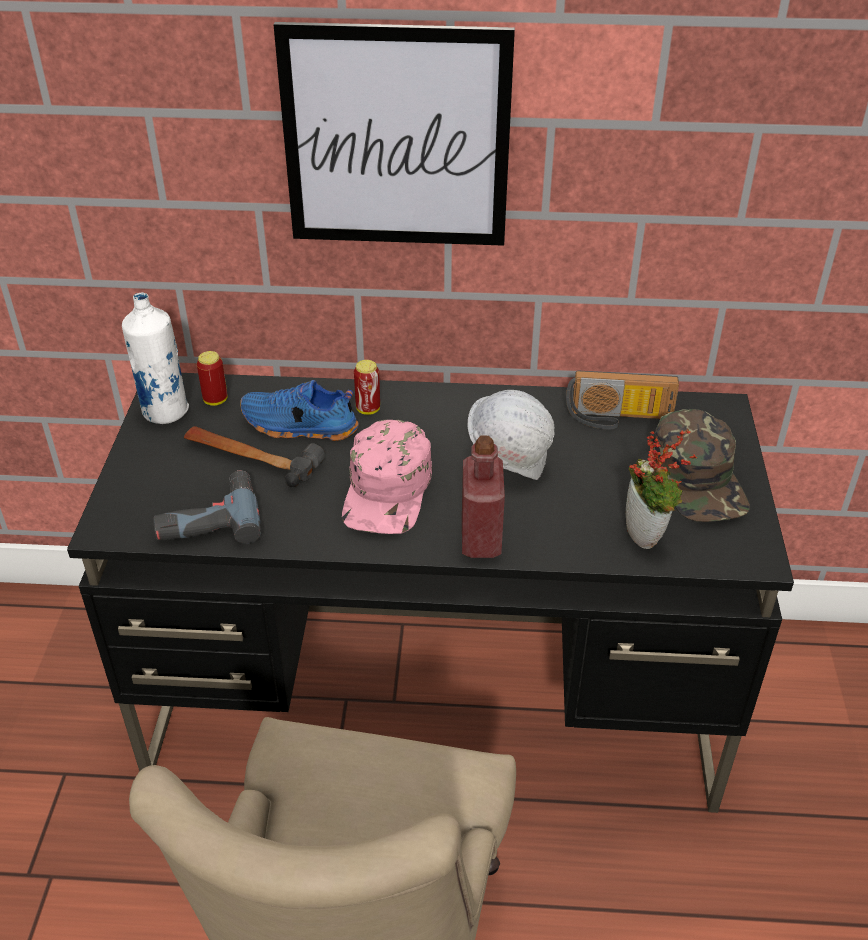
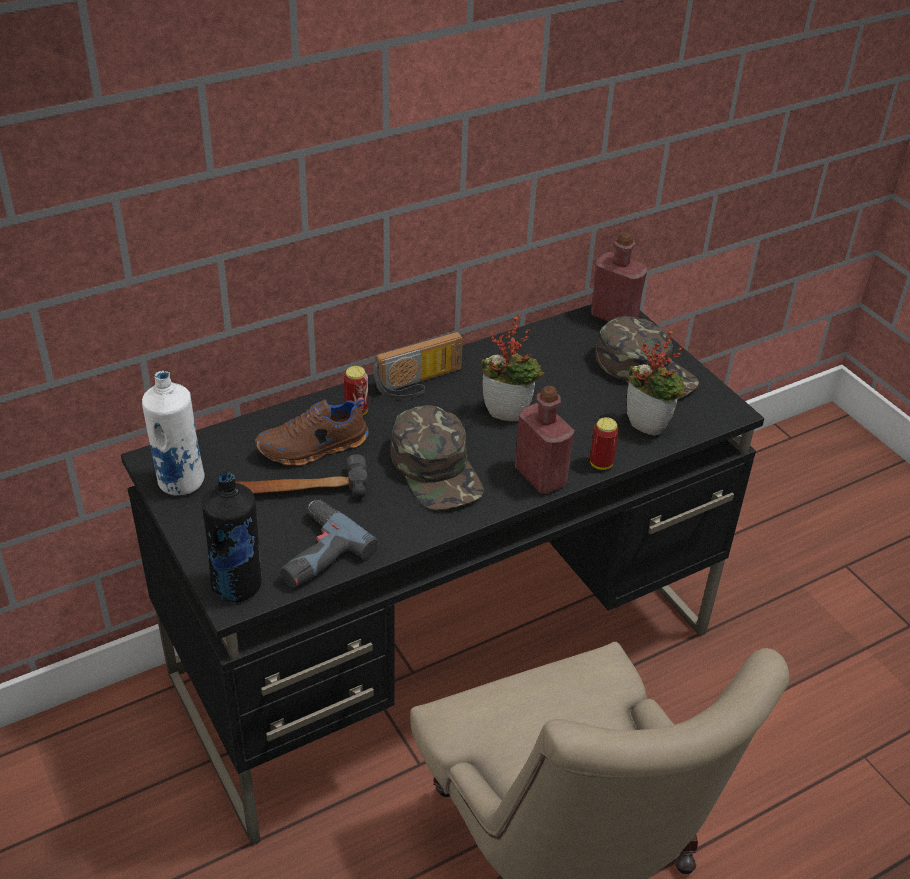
camera: 35 degrees left, 0 degrees up
can [197,351,227,406] -> can moved to [590,417,619,470]
blue shoe [240,380,359,441] -> brown shoe [255,397,369,466]
picture [273,22,515,246] -> none
pink cap [342,420,432,534] -> green cap [390,405,483,510]
white hard hat [467,390,555,480] -> potted plant [482,314,544,421]
radio [566,371,679,429] -> radio moved to [373,332,463,399]
none -> black bottle [202,472,262,602]
none -> red bottle [591,232,648,322]

